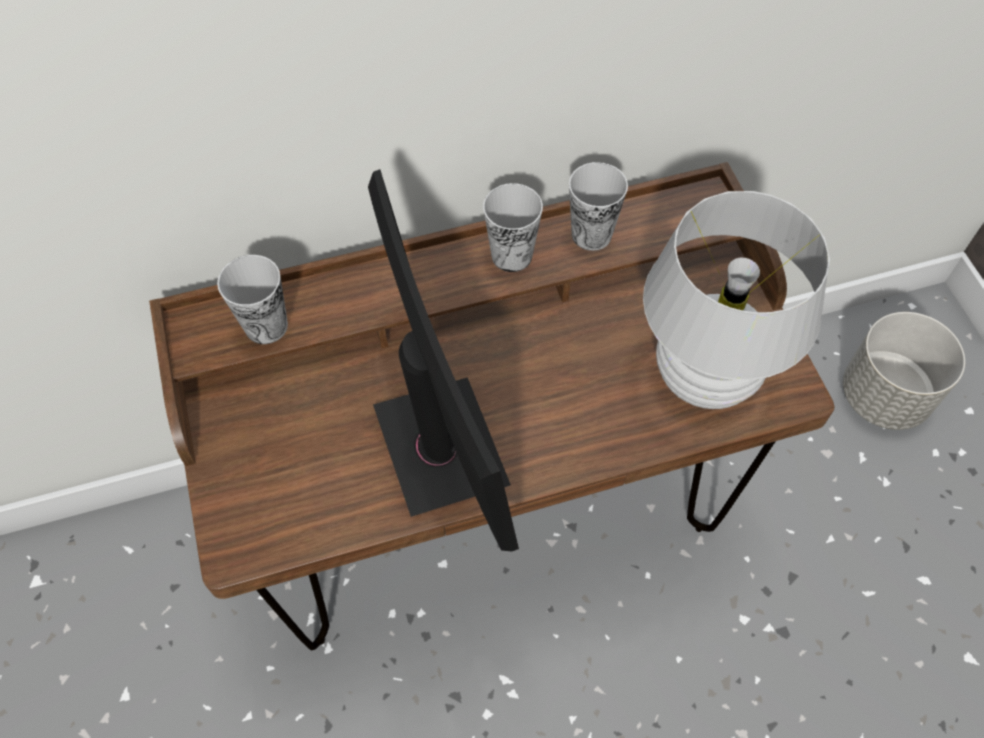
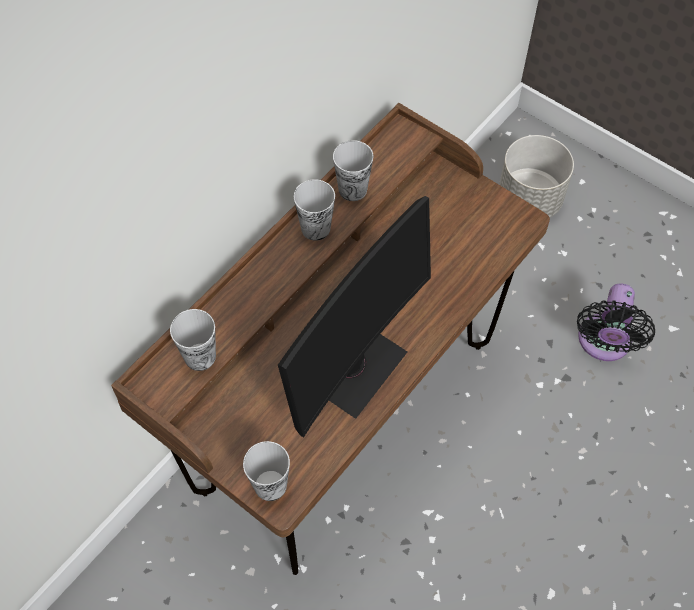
camera: 35 degrees left, 0 degrees up
monitor [368,169,519,552] -> monitor turned 90 degrees clockwise [278,196,431,437]
white table lamp [643,191,830,409] -> none
none -> cup [243,441,290,501]
none -> black fan [577,283,655,361]

